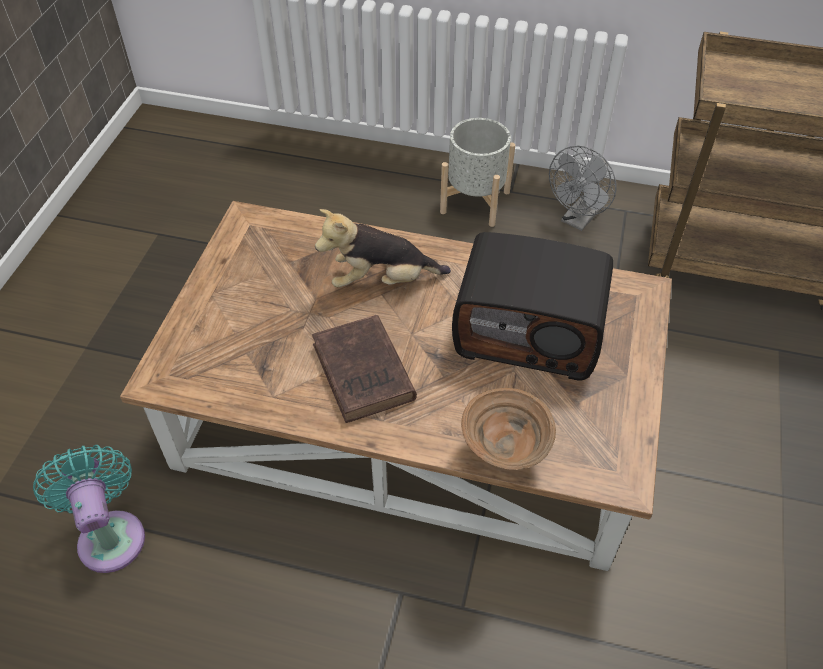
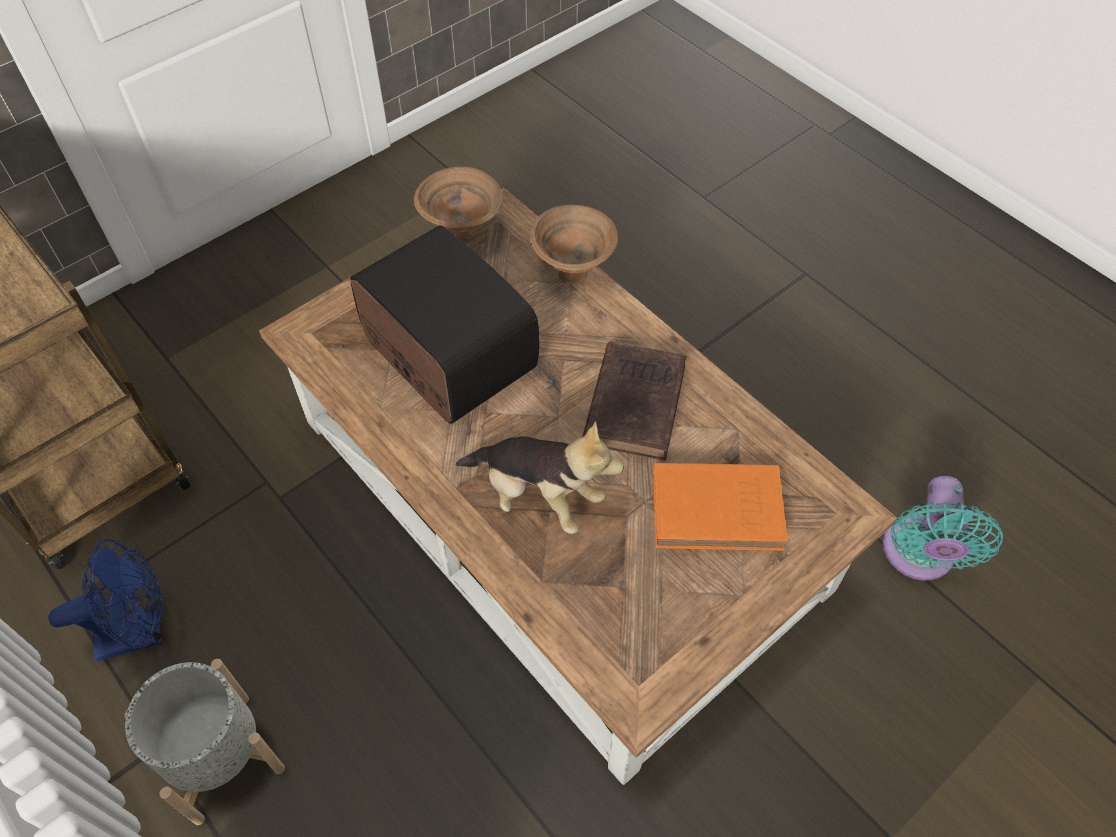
camera: 145 degrees left, 5 degrees up
grey fan [549,146,616,231] -> blue fan [48,538,163,661]
none -> brown bowl [414,167,503,243]
none -> orange book [653,463,787,551]

